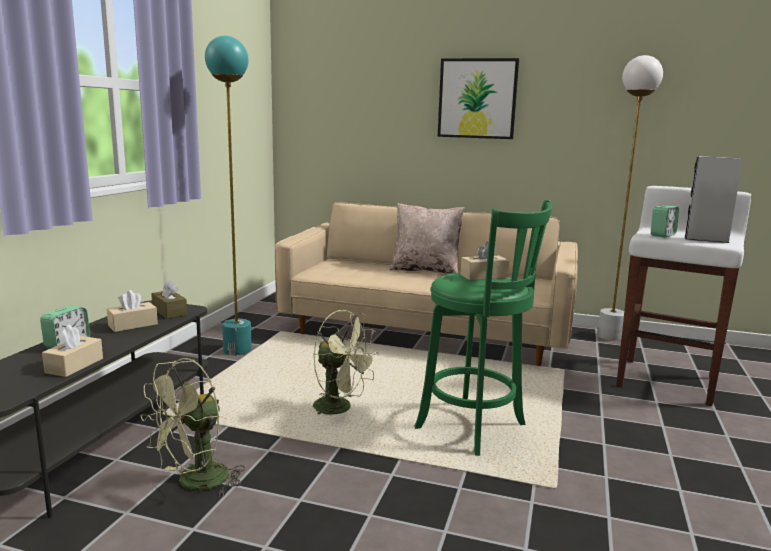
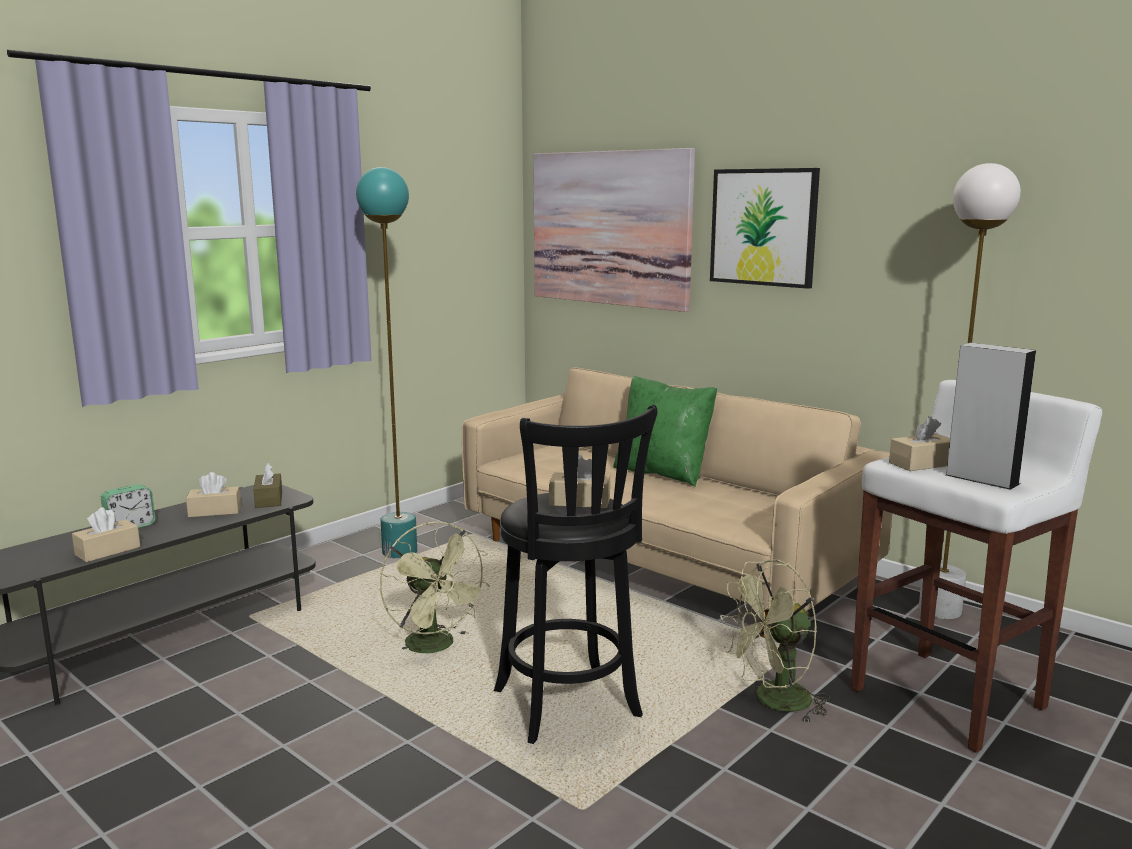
camera: 25 degrees right, 0 degrees up
green fan [140,358,245,497] -> green fan moved to [720,559,830,722]
beige pillow [390,203,464,274] -> green pillow [613,375,717,487]
green stool [414,200,552,456] -> black stool [494,405,658,744]
alarm clock [651,205,679,237] -> beige tissue box [889,416,950,471]
none -> picture [533,148,695,312]

